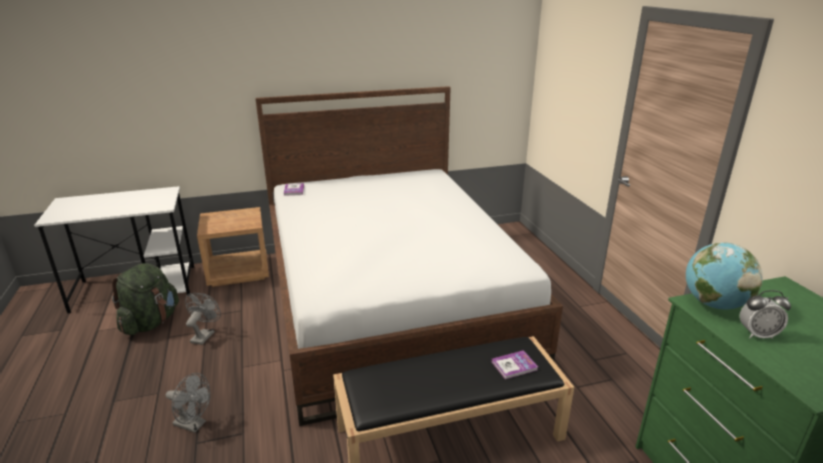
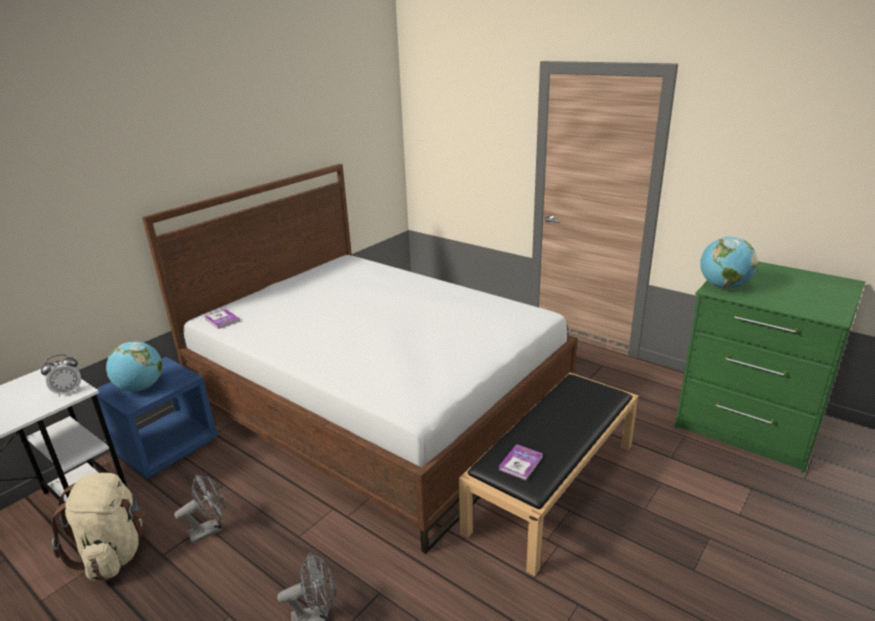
camera: 35 degrees left, 0 degrees up
green backpack [112,263,179,335] -> beige backpack [52,473,144,581]
grey fan [185,293,221,345] -> grey fan turned 75 degrees clockwise [174,475,225,544]
brown nightstand [197,207,269,287] -> blue nightstand [96,357,218,478]
book [491,350,538,379] -> book moved to [498,444,543,480]
alarm clock [740,290,791,339] -> alarm clock moved to [41,354,81,397]
none -> globe [106,341,162,392]

